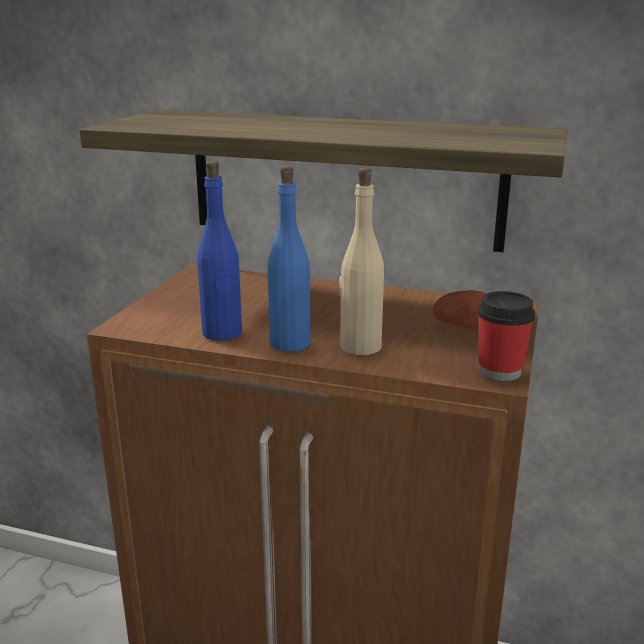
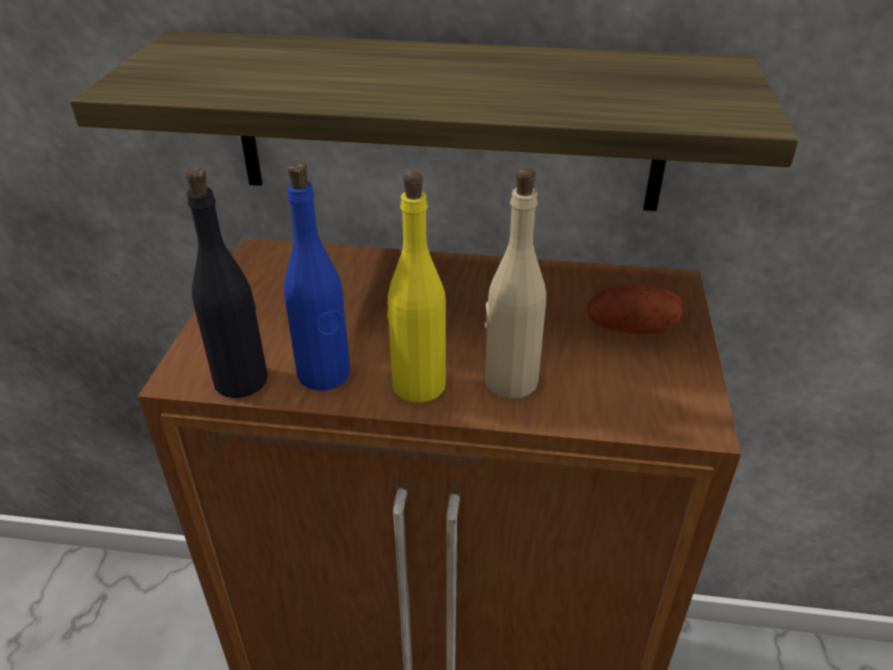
camera: 10 degrees left, 15 degrees up
blue bottle [268,166,310,352] -> yellow bottle [387,171,446,403]
cup [477,291,535,381] -> none
none -> black bottle [185,167,268,398]

